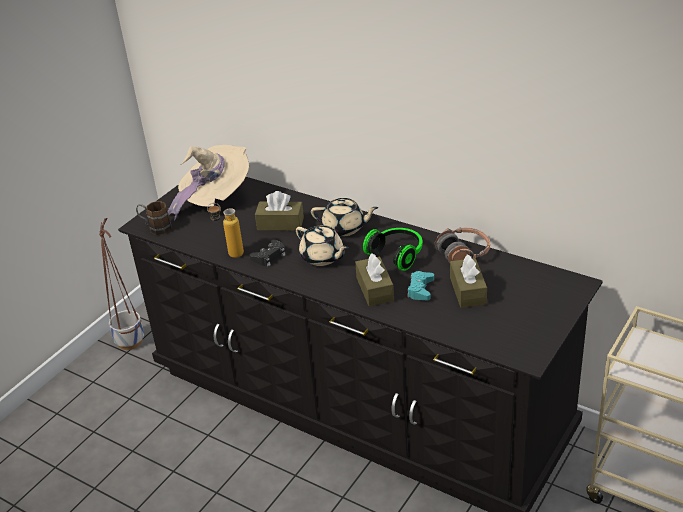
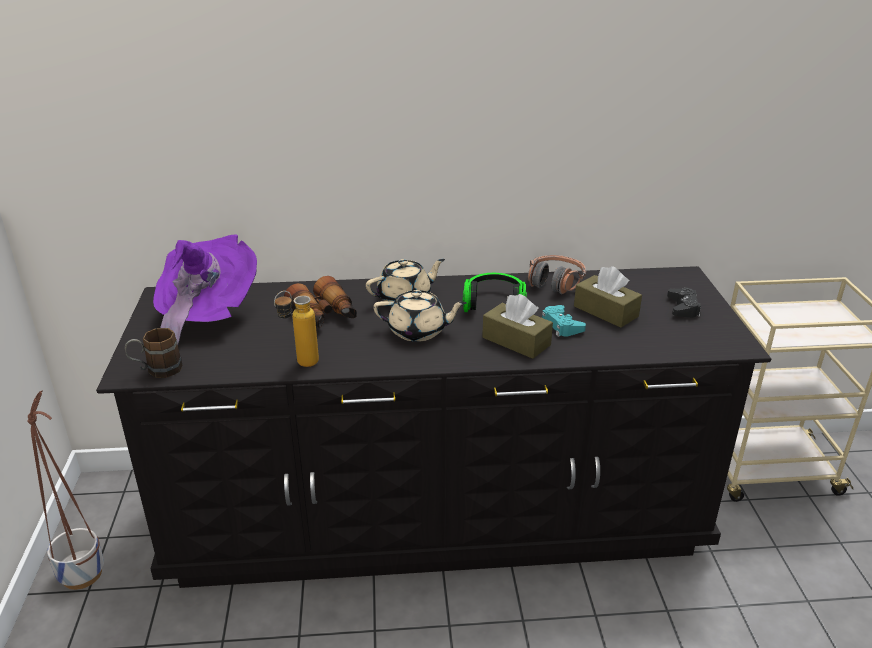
camera: 40 degrees left, 5 degrees down
beige hat [168,145,249,221] -> purple hat [153,234,257,345]
black game controller [249,239,286,266] -> black game controller moved to [667,288,701,318]
brown tissue box [255,191,304,231] -> binoculars [284,276,357,328]

